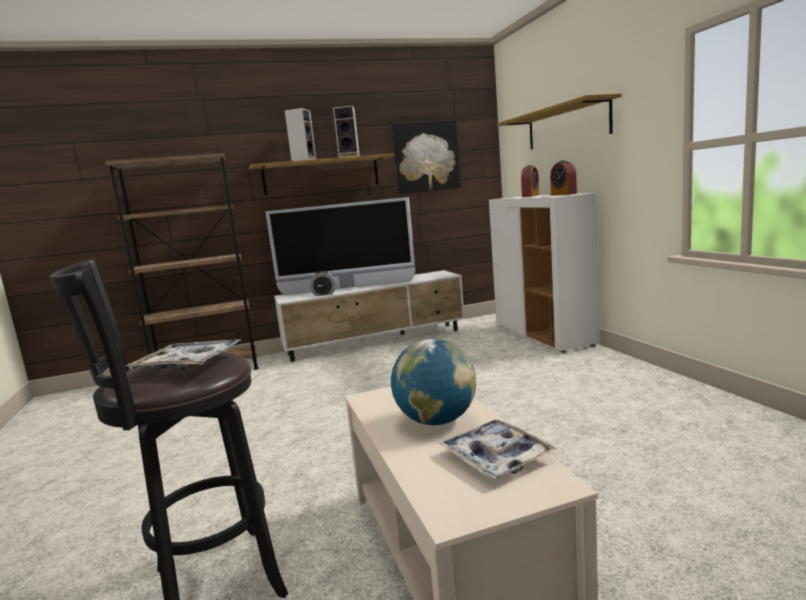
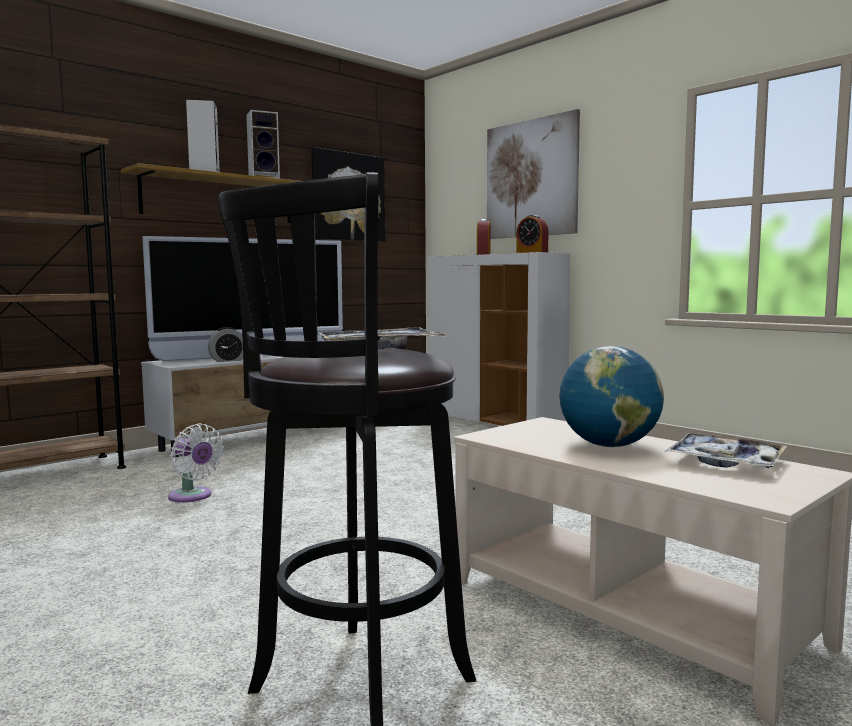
camera: 25 degrees left, 5 degrees down
shelf [497,93,622,149] -> picture [487,109,580,239]
none -> white fan [168,423,224,503]

